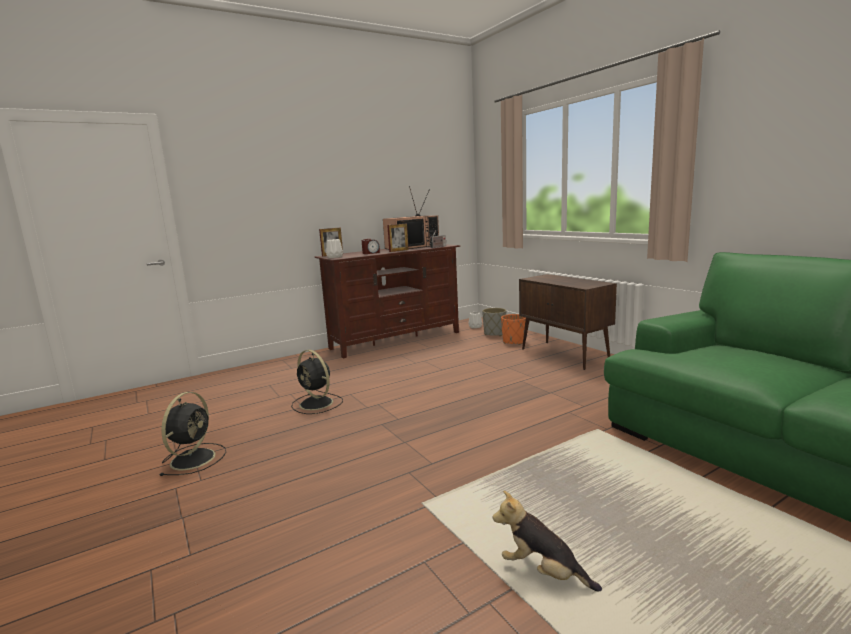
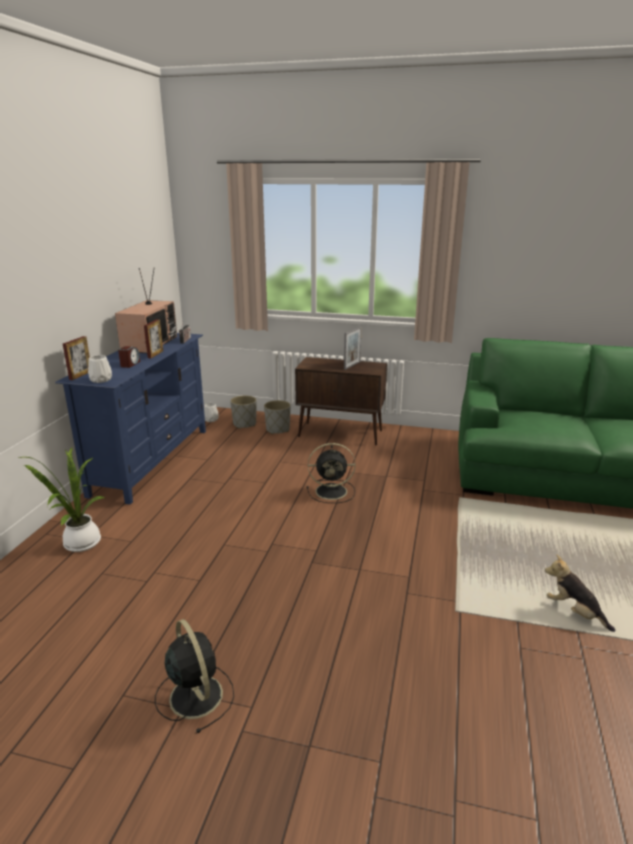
camera: 45 degrees left, 10 degrees up
black fan [291,350,343,414] -> black fan moved to [307,443,356,503]
brown tv stand [314,244,460,359] -> blue tv stand [55,333,206,505]
plush toy [493,490,602,592] -> plush toy turned 60 degrees clockwise [545,554,616,632]
orange planter [501,314,526,345] -> grey planter [264,400,291,434]
none -> potted plant [18,447,105,552]
none -> picture frame [344,326,361,370]

